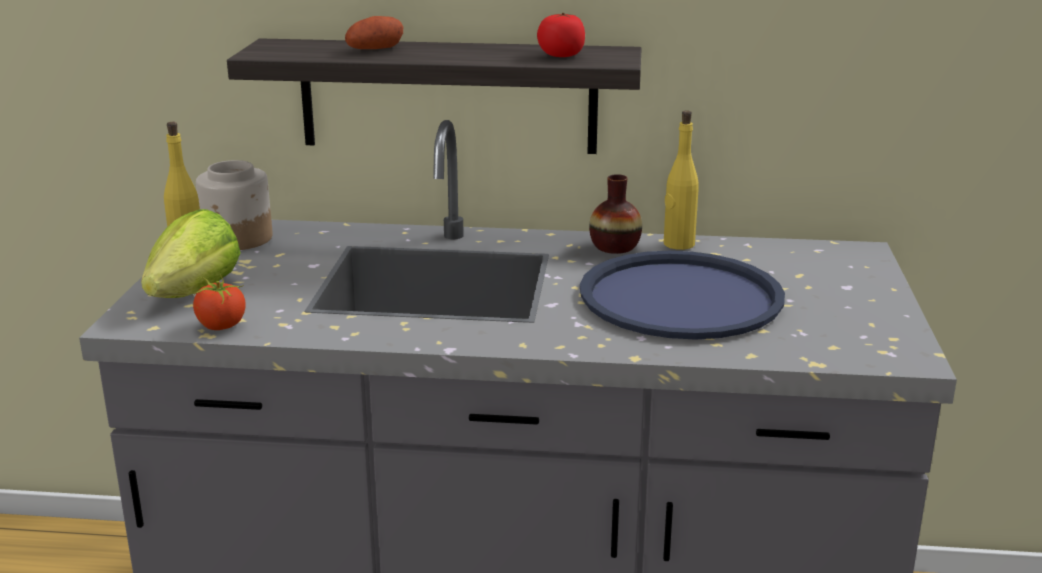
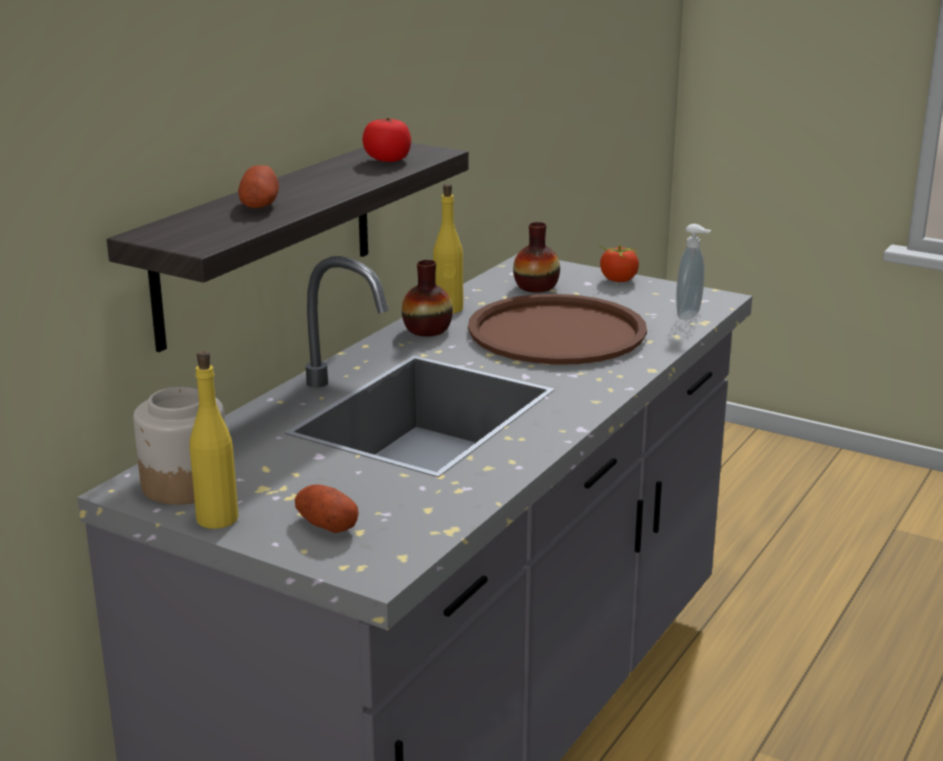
camera: 65 degrees left, 0 degrees up
lettuce [141,209,241,298] -> potato [295,484,359,533]
tomato [192,272,246,330] -> tomato moved to [599,244,640,282]
blue tray [580,251,785,340] -> brown tray [468,294,647,365]
none -> vase [513,222,560,293]
none -> soap dispenser [676,224,711,320]

